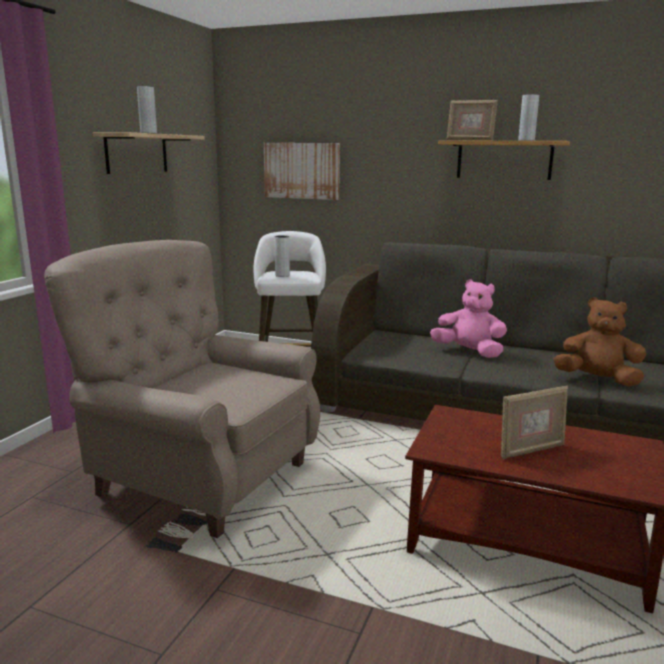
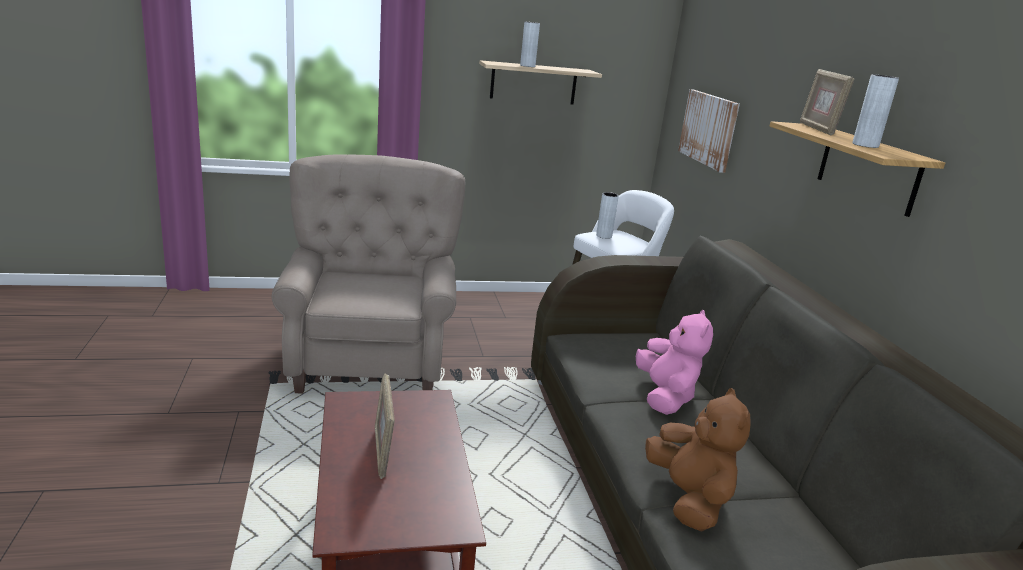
camera: 55 degrees right, 5 degrees up
picture frame [501,386,568,460] -> picture frame turned 45 degrees clockwise [375,373,395,479]

